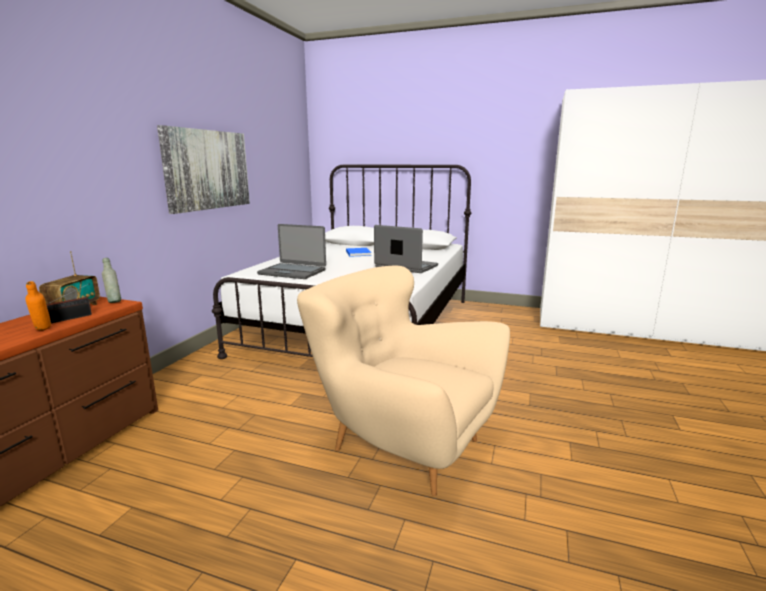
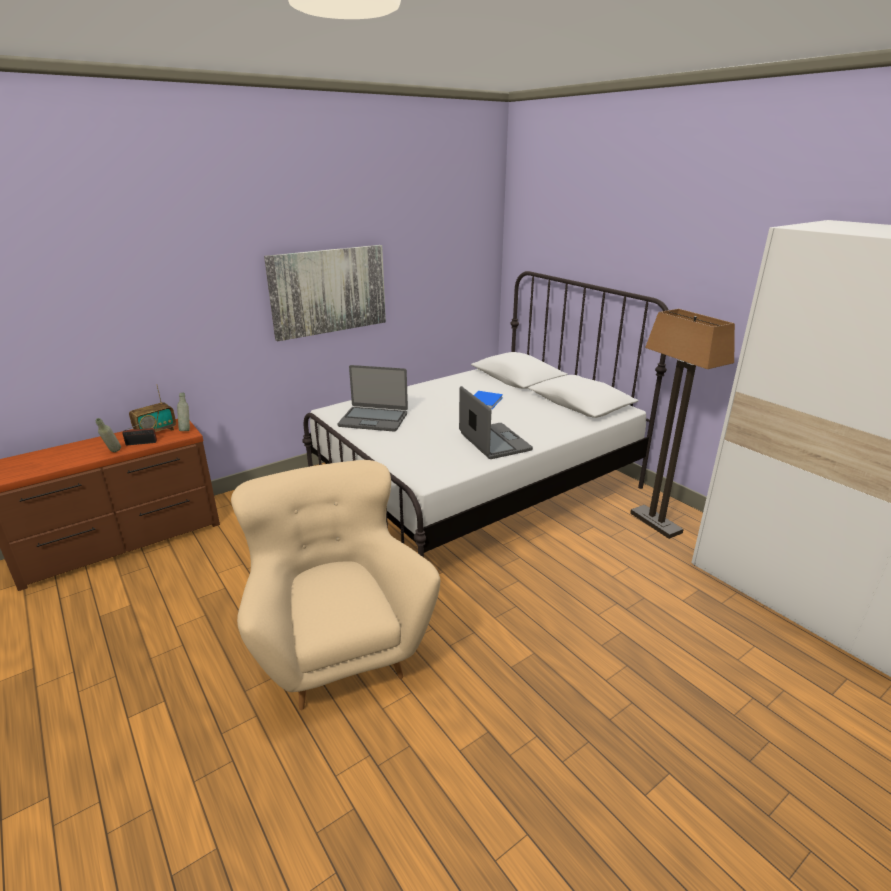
camera: 35 degrees right, 10 degrees up
orange bottle [25,281,51,330] -> grey bottle [96,418,121,452]
laptop [257,224,326,279] -> laptop turned 45 degrees counterclockwise [338,365,408,432]
none -> floor lamp [630,309,735,539]

